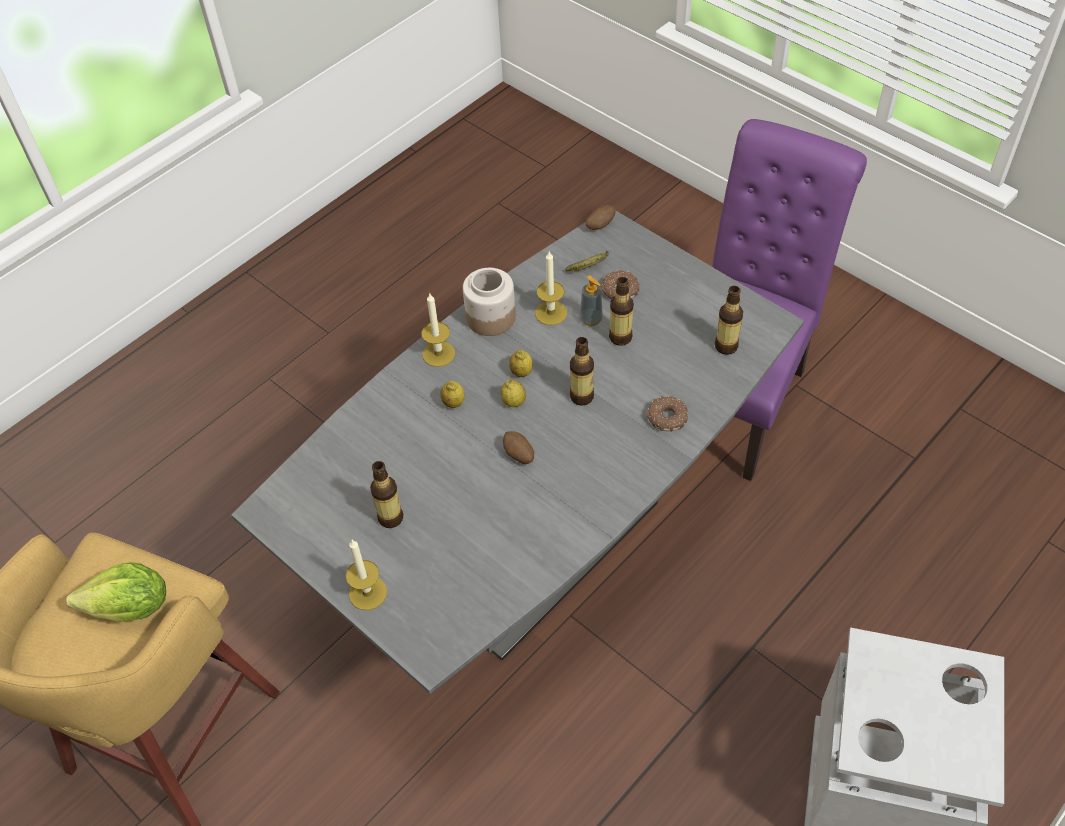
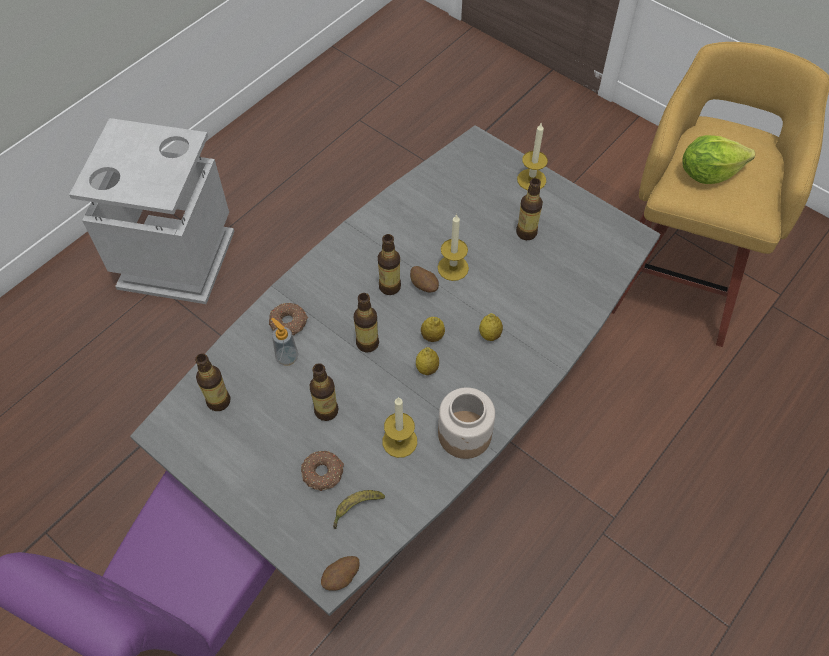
camera: 175 degrees right, 5 degrees up
candle [421,294,455,367] -> candle moved to [438,214,469,281]
soap dispenser [580,275,603,326] -> soap dispenser moved to [271,318,298,366]
none -> bottle [378,234,401,295]

